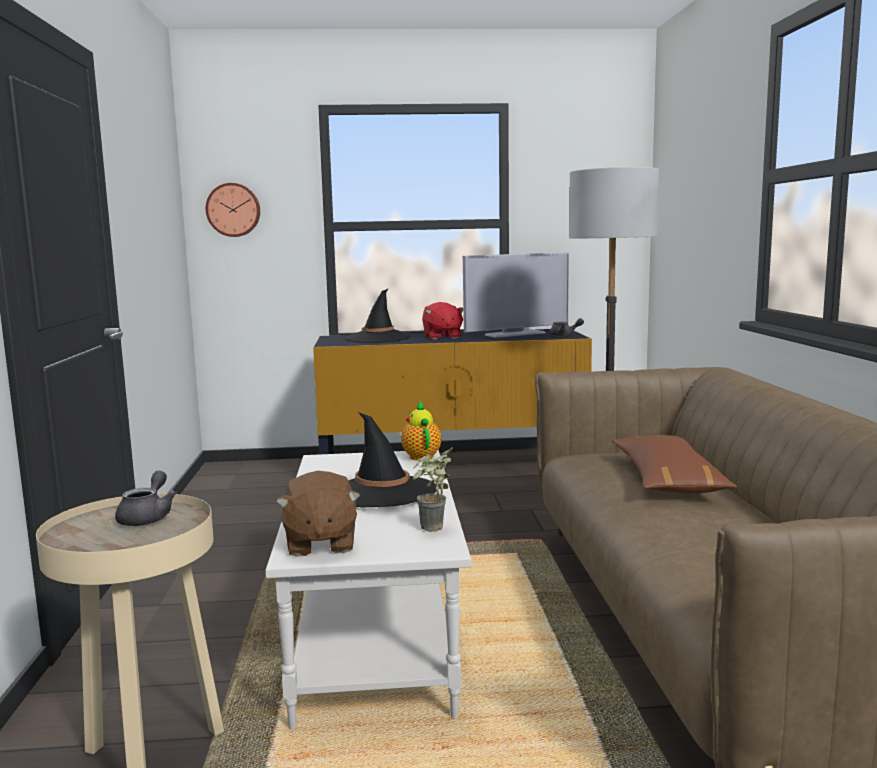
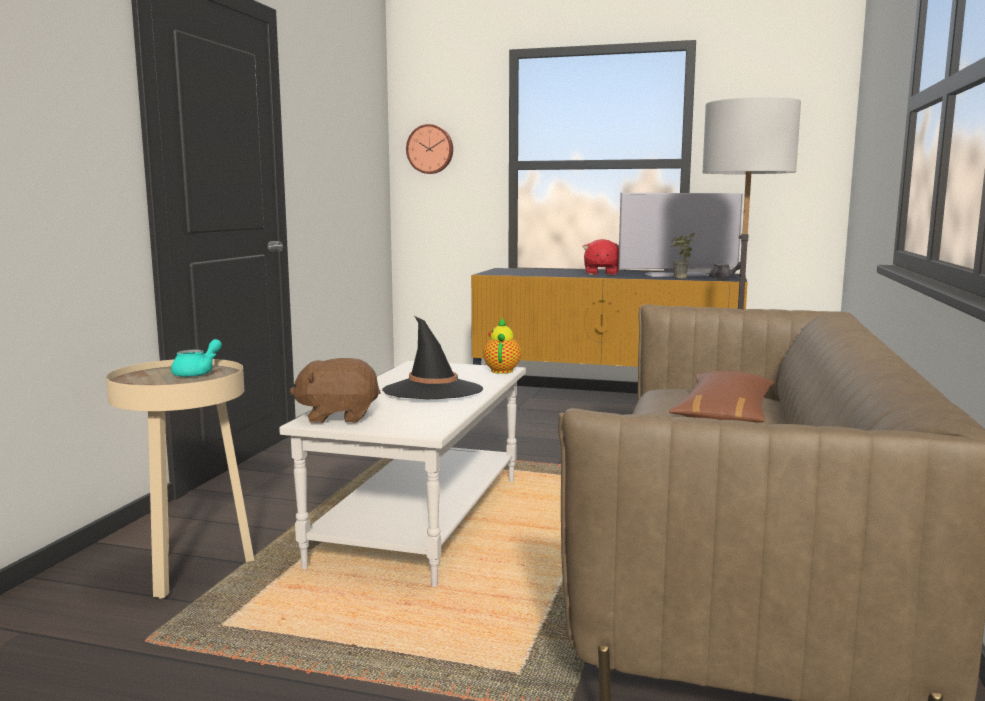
camera: 20 degrees right, 0 degrees up
grey teapot [115,470,177,526] -> turquoise teapot [171,339,222,377]
brown plush toy [276,471,361,557] -> brown plush toy turned 75 degrees clockwise [289,358,381,423]
black hat [345,288,412,343] -> none
potted plant [413,448,453,532] -> potted plant moved to [671,232,695,279]

